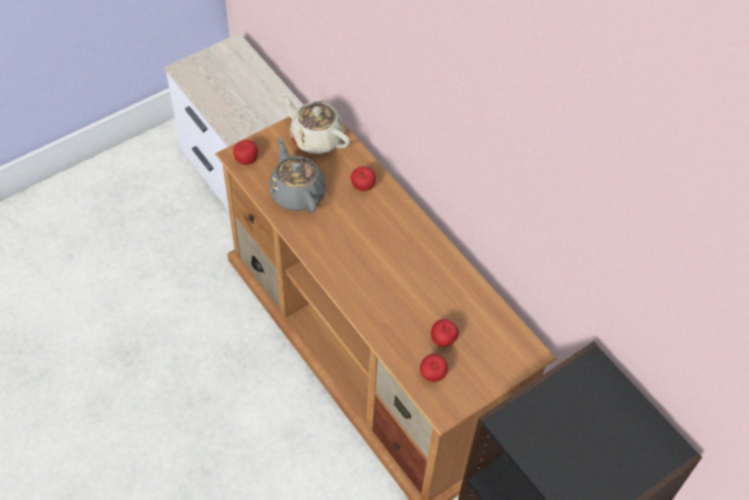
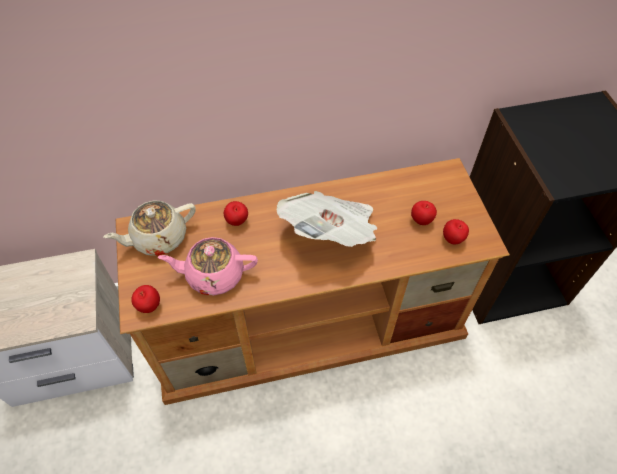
camera: 65 degrees left, 0 degrees up
grey teapot [269,137,326,213] -> pink teapot [158,237,258,296]
none -> newspaper [277,191,377,247]

